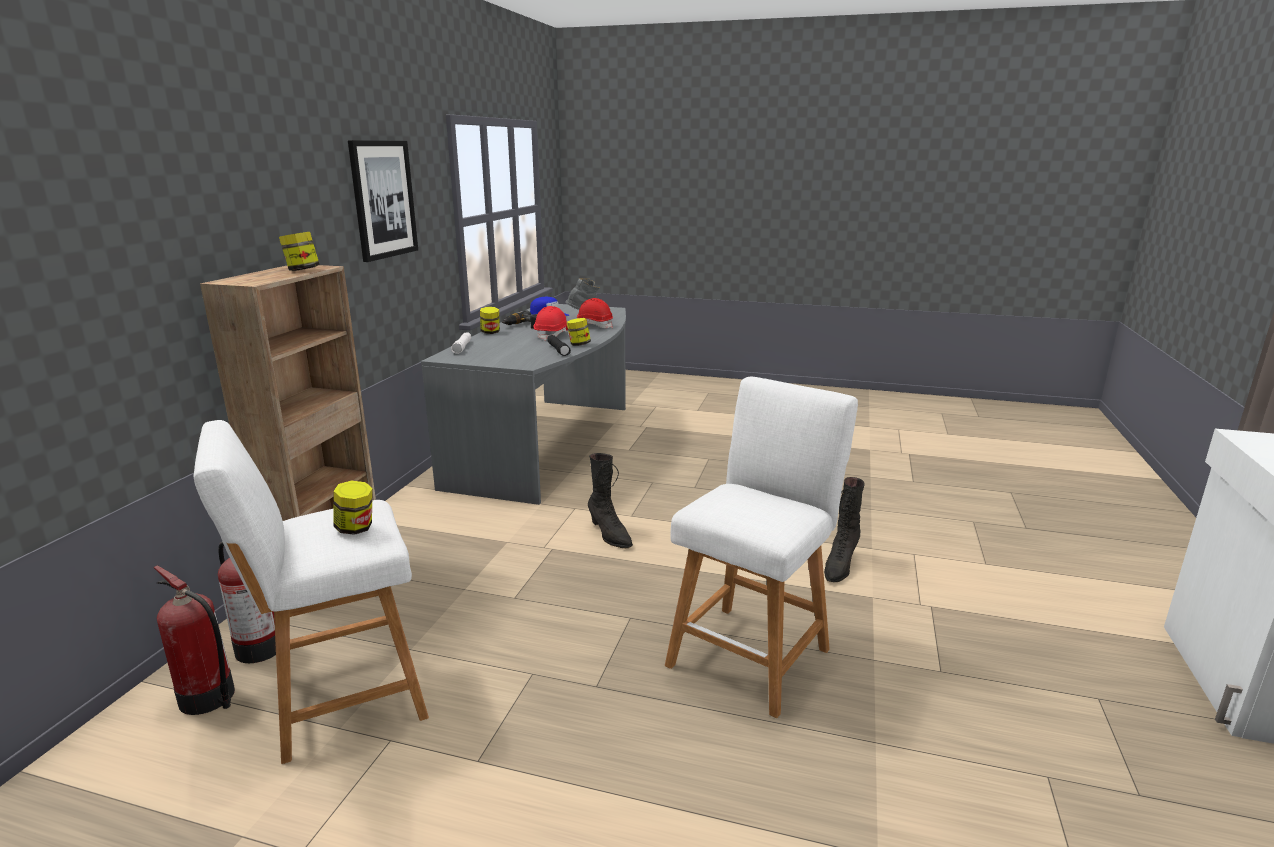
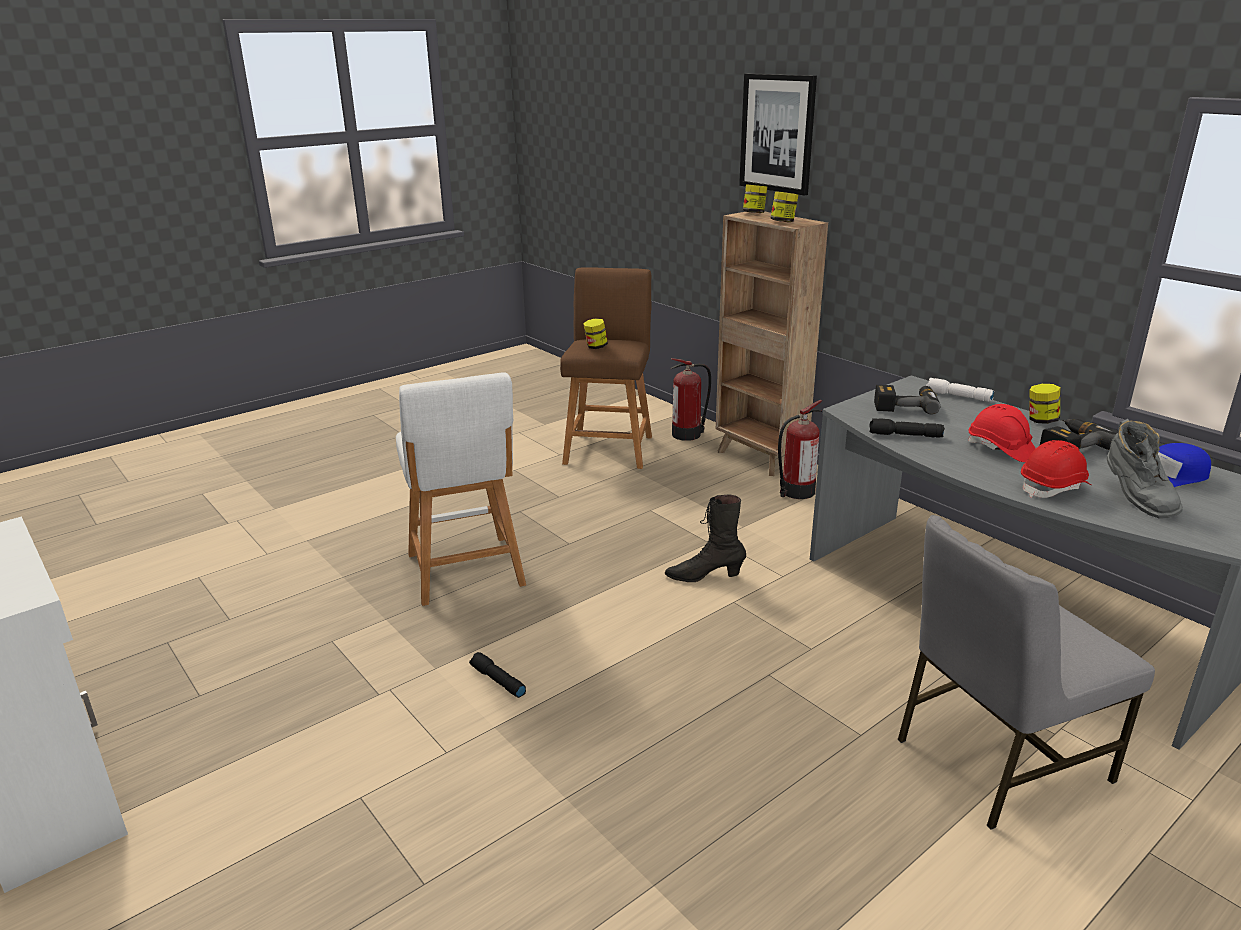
camera: 125 degrees right, 5 degrees up
fire extinguisher [154,565,235,715] -> fire extinguisher moved to [778,400,822,499]
white stool [194,420,429,764] -> brown stool [560,267,652,469]
picture [348,140,418,262] -> picture moved to [739,73,817,196]
jar [566,318,591,346] -> jar moved to [743,184,767,213]
black boot [824,477,865,582] -> black flashlight [469,652,526,698]
none -> power drill [874,385,940,414]
none -> grey chair [898,515,1155,830]

